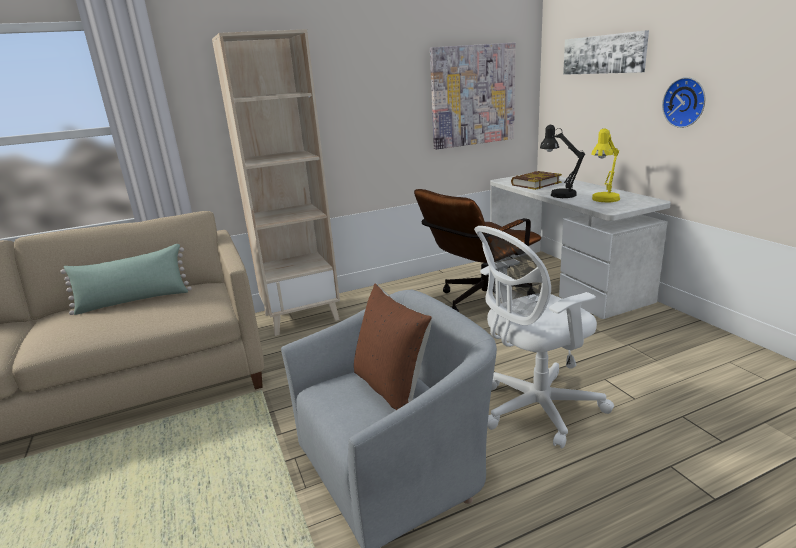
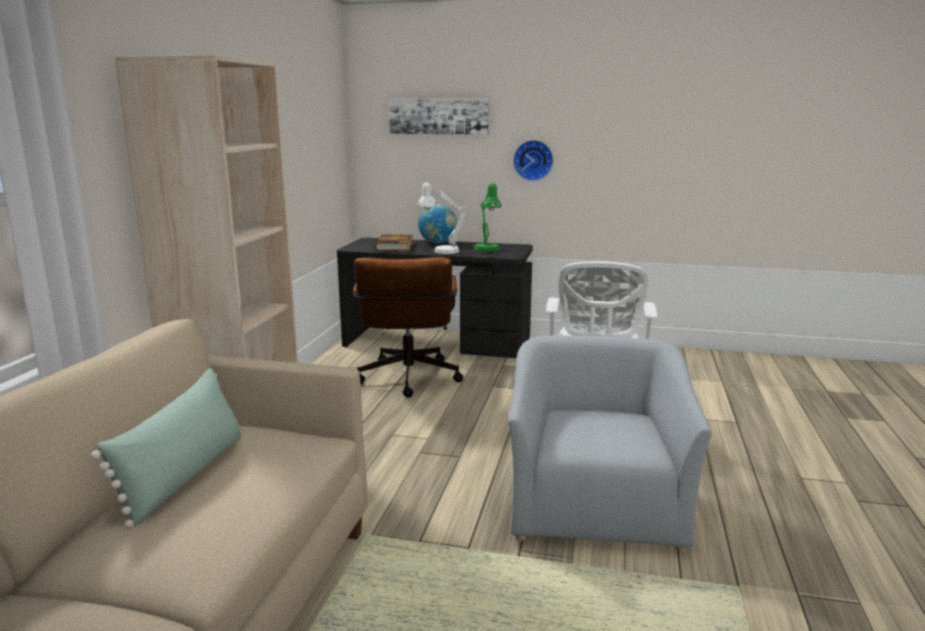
camera: 55 degrees left, 5 degrees down
brown pillow [354,283,432,410] -> none
picture [430,43,516,149] -> none
white desk [490,175,671,319] -> black desk [337,238,533,358]
black table lamp [540,125,585,198] -> white table lamp [418,183,467,254]
yellow table lamp [591,128,620,202] -> green table lamp [475,183,502,252]
none -> globe [418,204,457,243]

